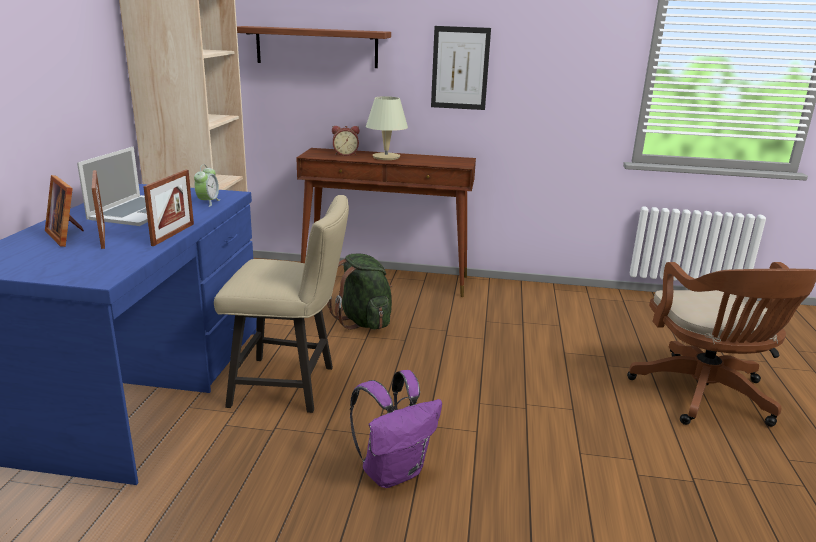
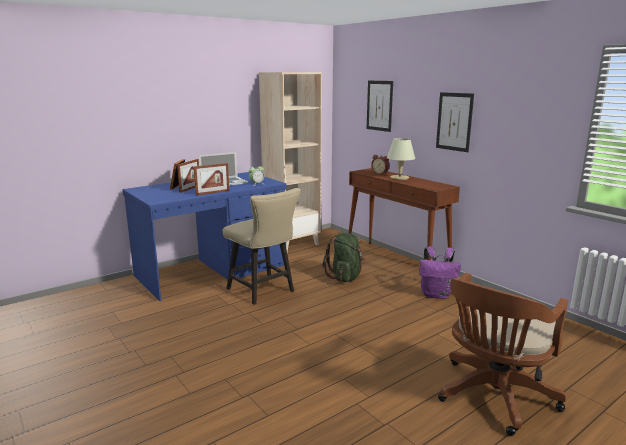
camera: 45 degrees right, 5 degrees down
shelf [237,26,391,68] -> picture [367,81,393,132]
purple backpack [350,370,442,488] -> purple backpack moved to [419,246,461,299]

